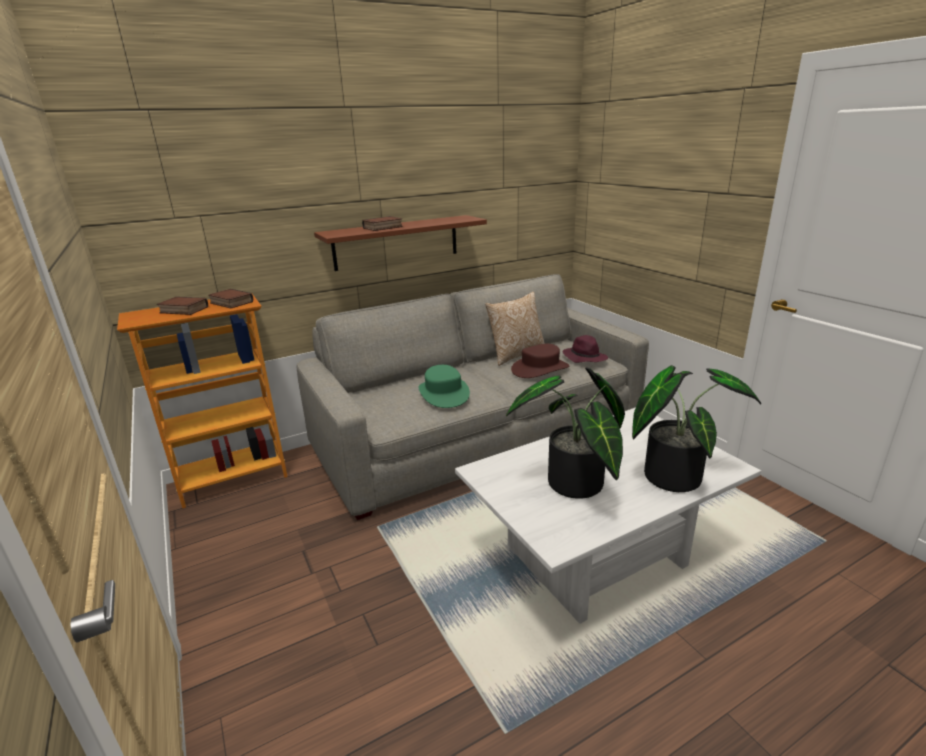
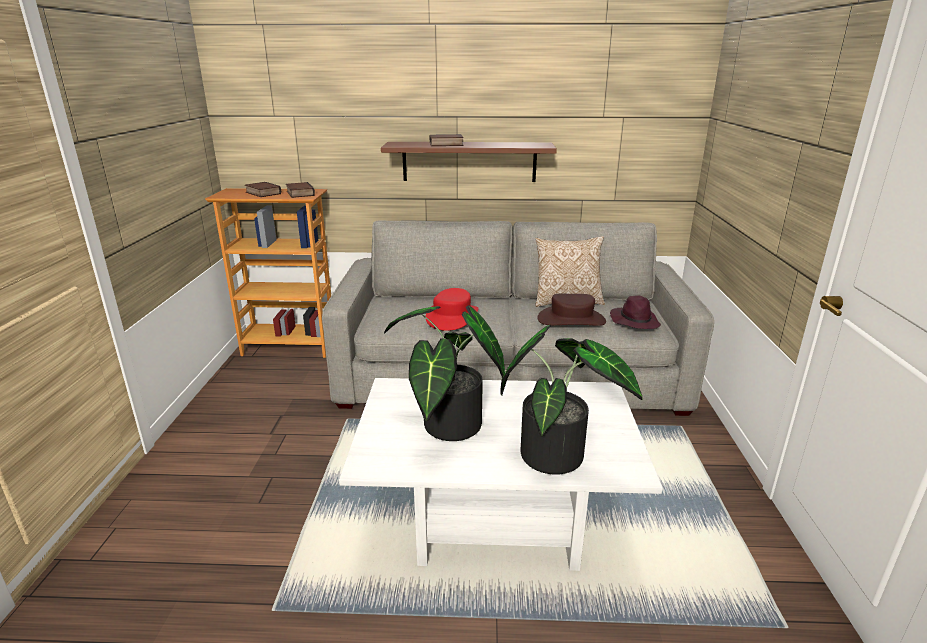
camera: 30 degrees right, 0 degrees up
green hat [419,365,470,408] -> red hat [426,288,479,331]

